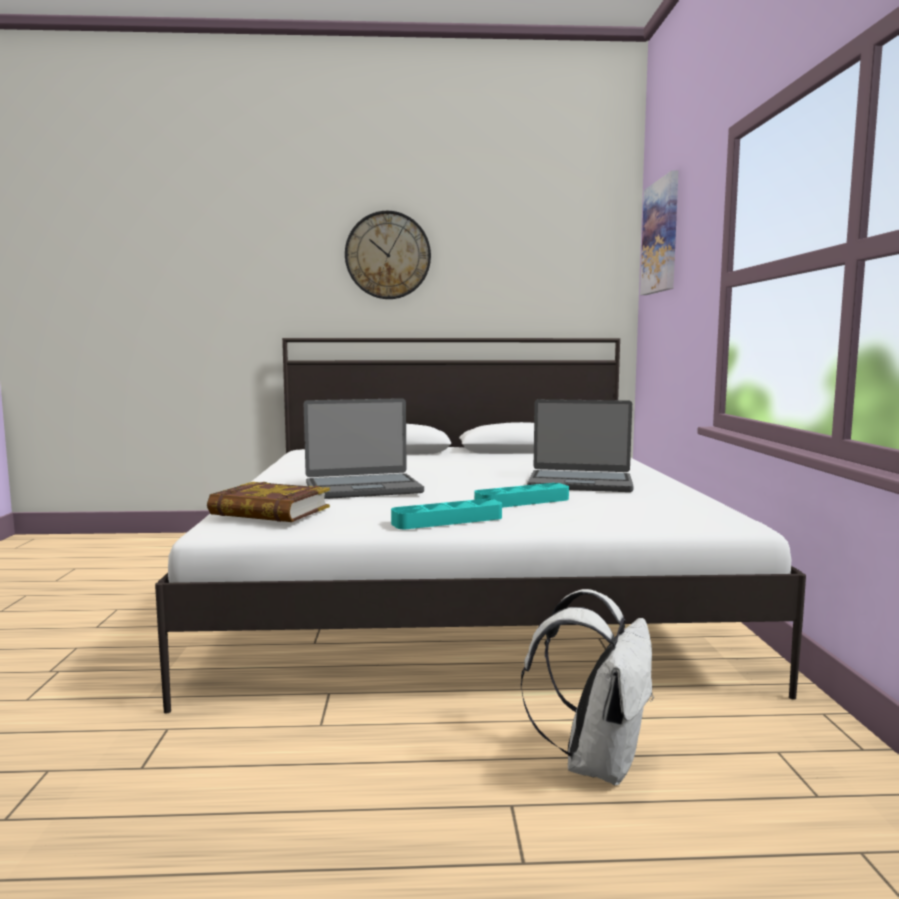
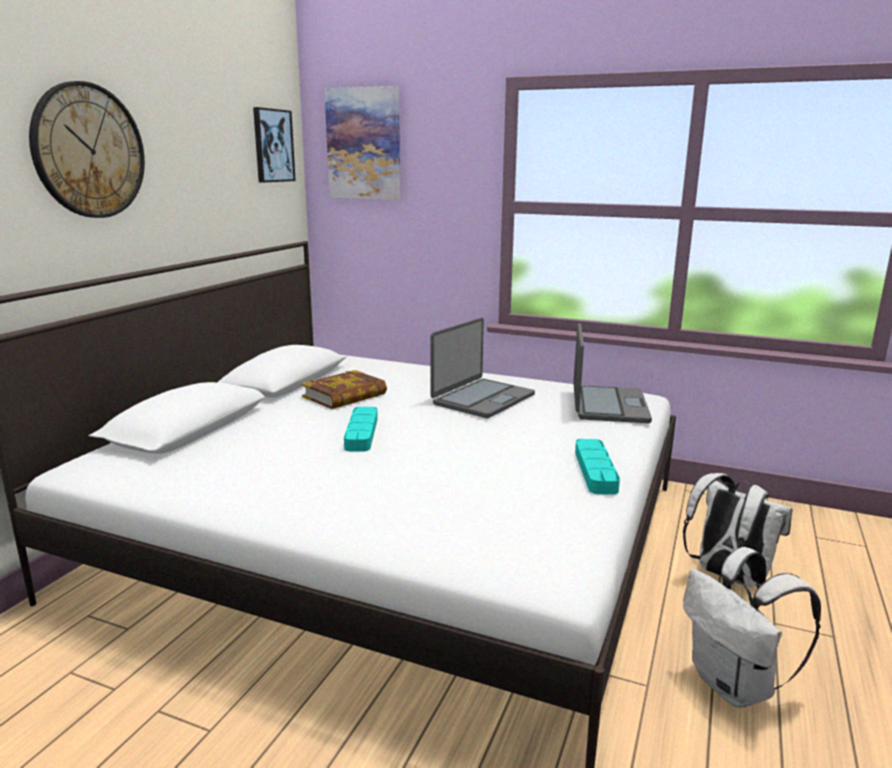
camera: 65 degrees left, 10 degrees up
book [207,482,330,522] -> book moved to [301,370,387,409]
laptop [304,398,424,499] -> laptop moved to [573,323,652,423]
turquoise tray [474,483,569,508] -> turquoise tray moved to [344,407,378,451]
none -> picture [253,107,296,183]
none -> white backpack [683,547,821,708]

